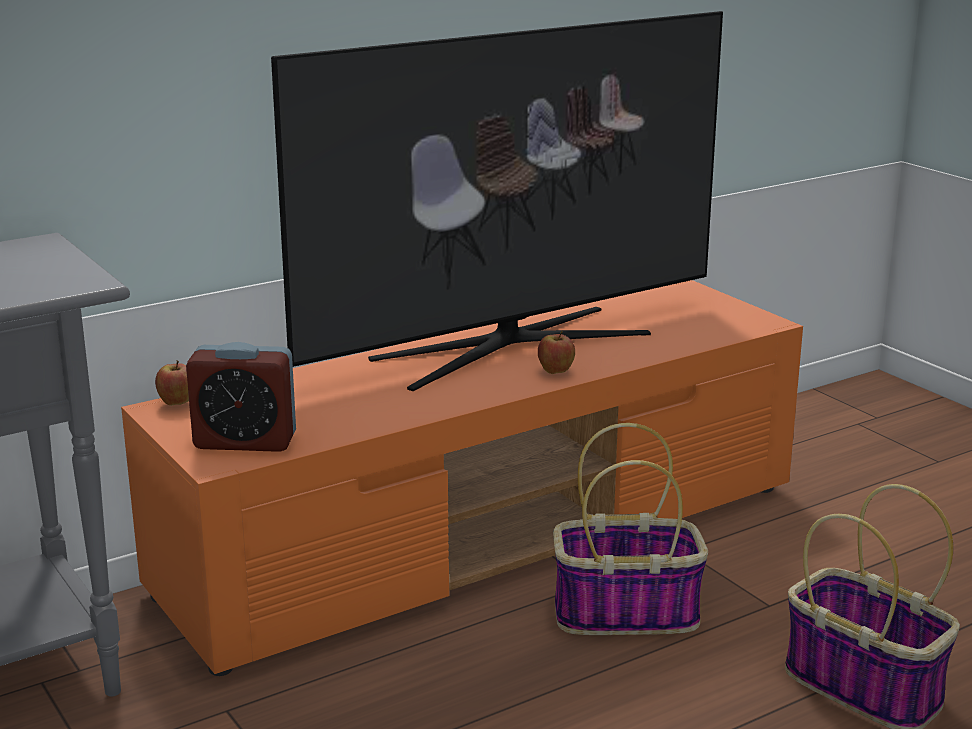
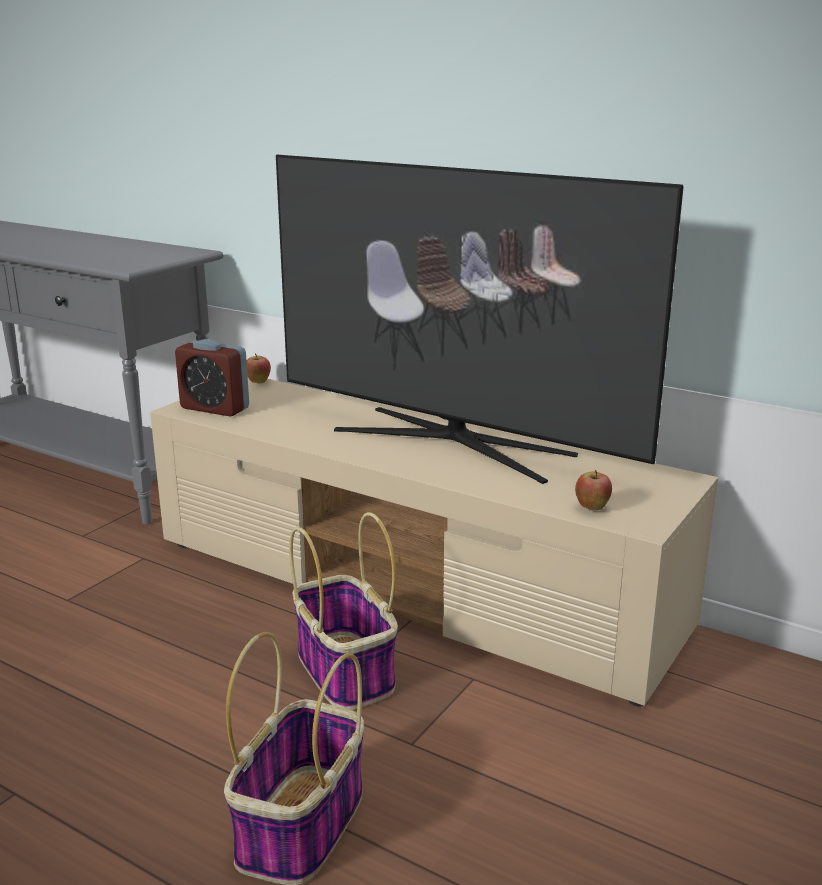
camera: 65 degrees right, 0 degrees up
orange tv stand [121,280,803,676] -> beige tv stand [150,378,718,706]
alarm clock [186,342,296,452] -> alarm clock turned 45 degrees counterclockwise [175,339,249,417]
apple [538,331,575,374] -> apple moved to [575,470,612,510]

